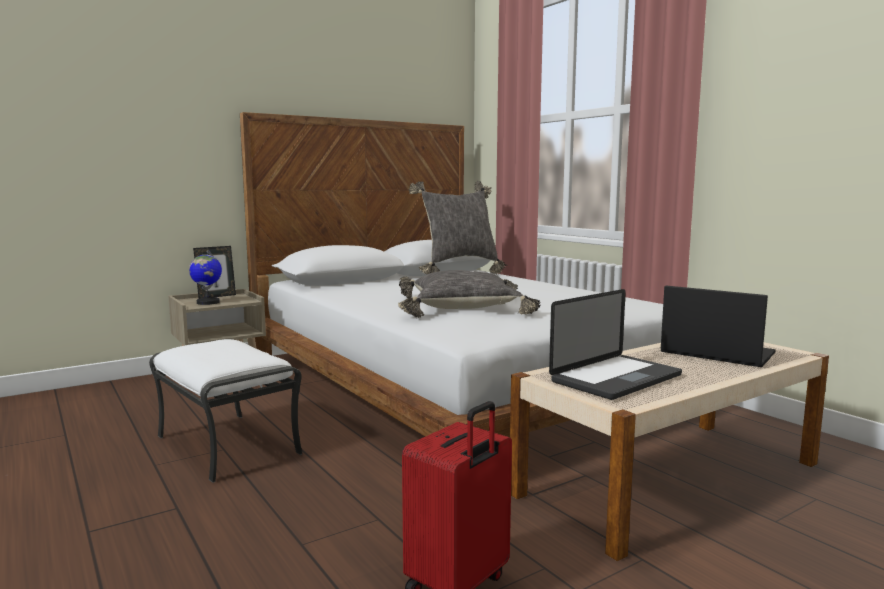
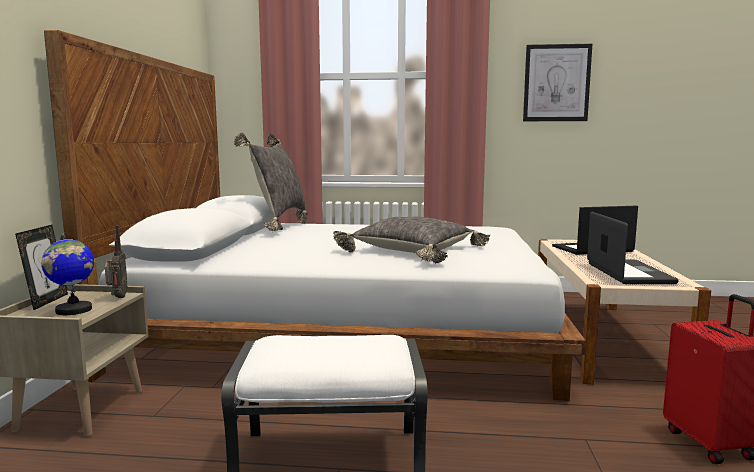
camera: 50 degrees left, 0 degrees up
none -> radio [105,225,128,298]
none -> picture [523,44,592,121]

